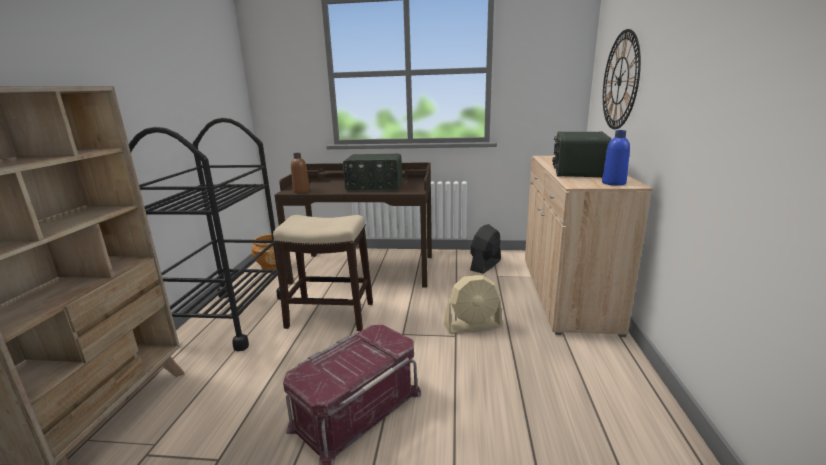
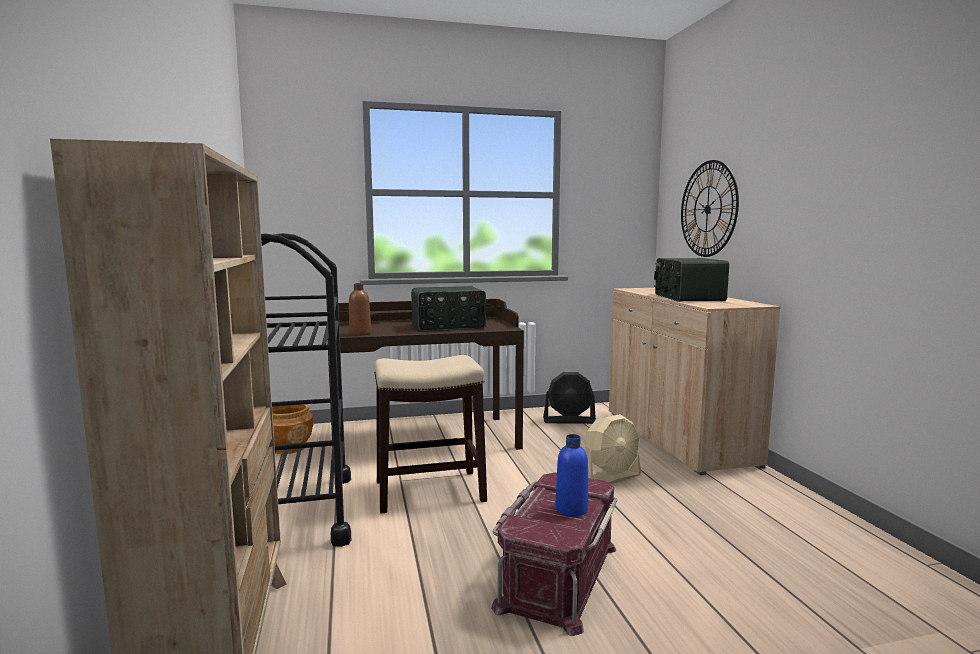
camera: 20 degrees left, 10 degrees down
black fan [470,224,501,274] -> black fan turned 105 degrees counterclockwise [543,372,596,424]
blue bottle [602,130,630,186] -> blue bottle moved to [555,434,588,517]

